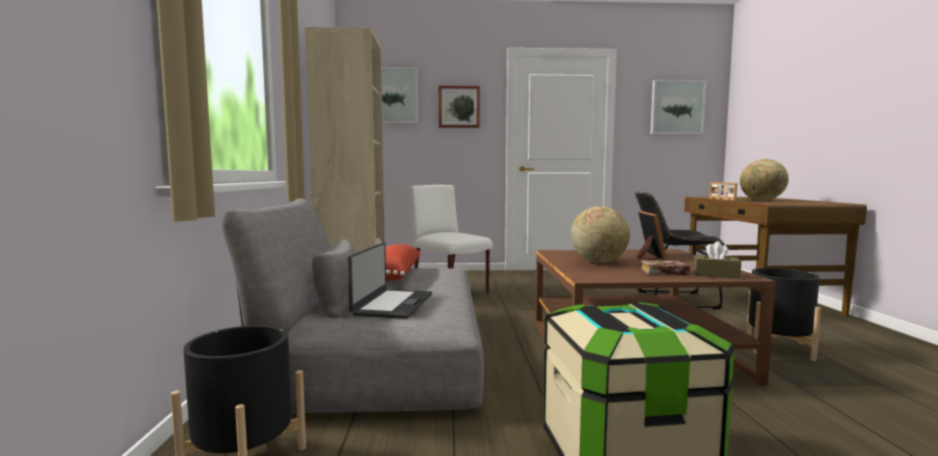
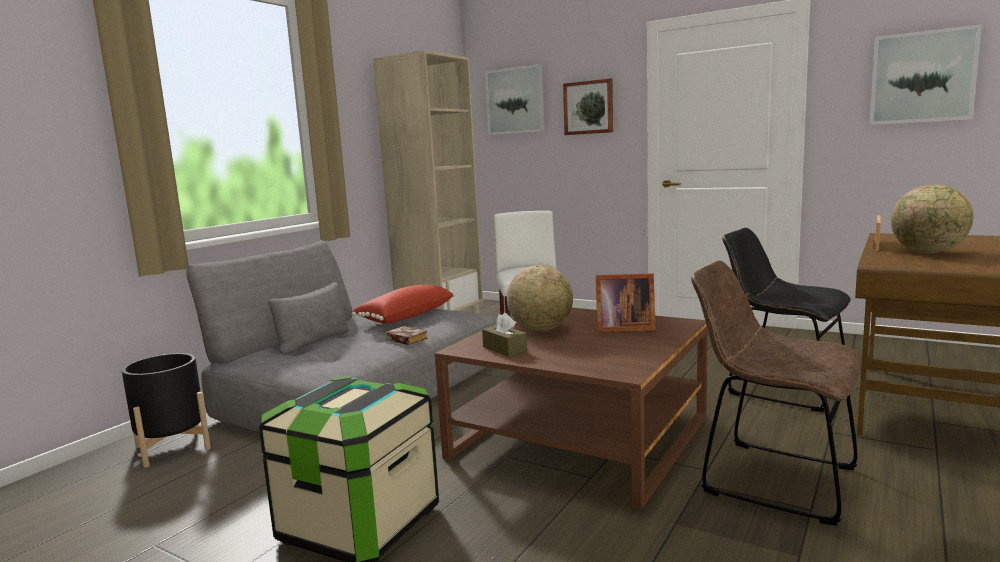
camera: 35 degrees right, 5 degrees up
laptop [348,242,432,319] -> none
picture frame [637,211,667,260] -> picture frame turned 60 degrees clockwise [596,273,656,332]
book [640,260,690,275] -> book moved to [385,326,428,345]
brown tissue box [693,241,741,279] -> brown tissue box moved to [482,313,527,357]
black planter [746,268,821,361] -> brown chair [691,260,862,526]

